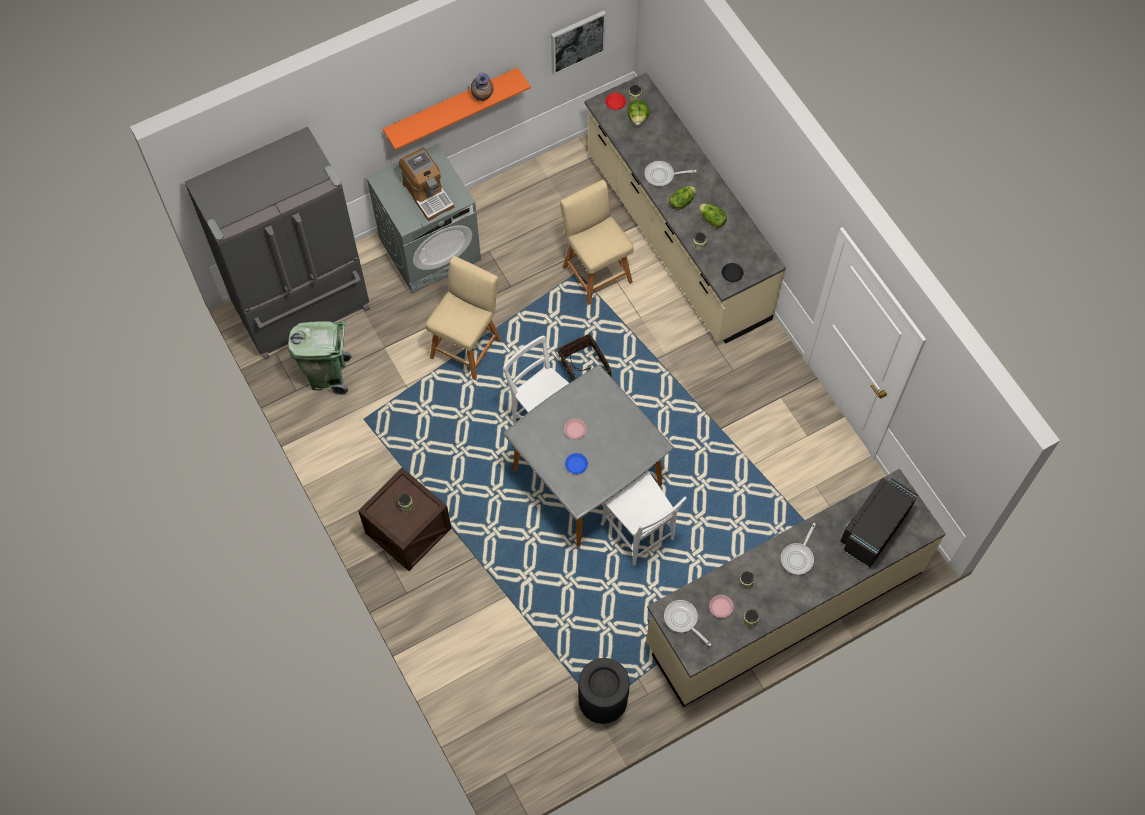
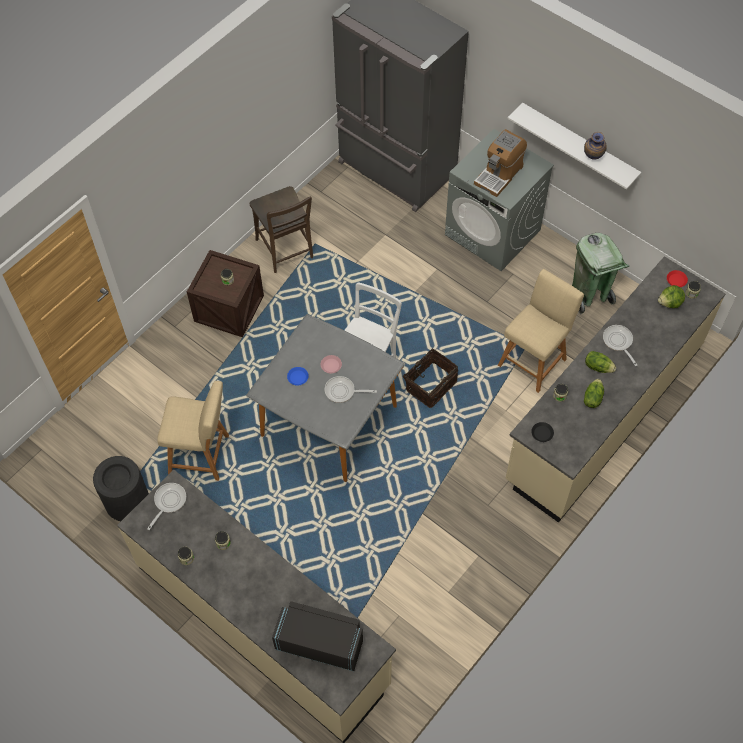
camera: 70 degrees right, 5 degrees down
green trash can [288,320,352,395] -> green trash can moved to [572,233,629,315]
orange shelf [383,68,531,150] -> white shelf [507,103,641,190]
beige stool [426,256,501,380] -> beige stool moved to [157,381,229,481]
picture [551,11,606,75] -> none
white chair [601,471,687,566] -> none
pink plate [709,595,733,618] -> none
frying pan [781,523,816,575] -> frying pan moved to [325,376,377,403]
none -> brown chair [250,186,313,273]

